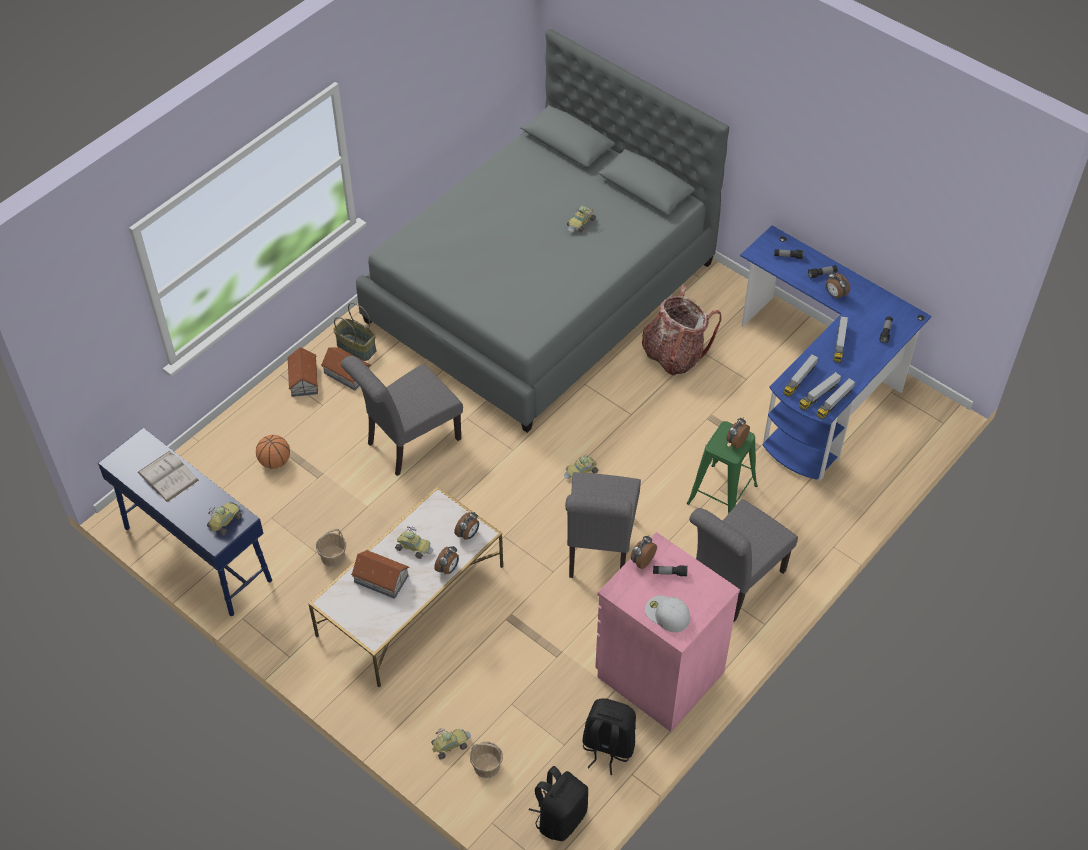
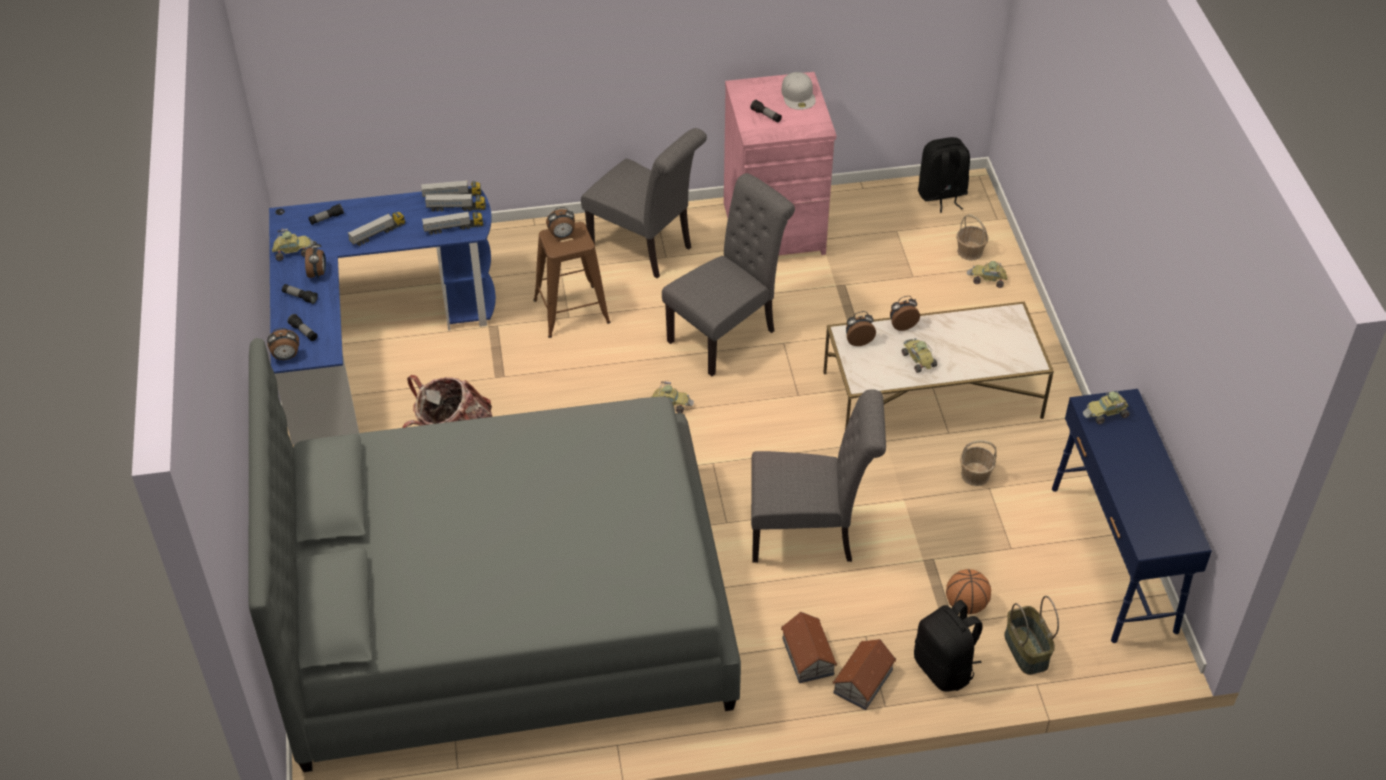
camera: 140 degrees left, 5 degrees down
white book [138,451,199,502] -> none
basket [333,303,377,361] -> basket moved to [1004,596,1059,675]
toy house [351,550,409,599] -> none
toy car [567,205,596,233] -> toy car moved to [272,229,315,261]
black backpack [583,698,636,775] -> black backpack moved to [914,600,983,692]
alarm clock [631,535,657,569] -> alarm clock moved to [267,328,299,360]
green stool [687,421,758,514] -> brown stool [533,222,610,338]
grey chair [689,499,798,622] -> grey chair turned 45 degrees clockwise [581,128,707,279]

